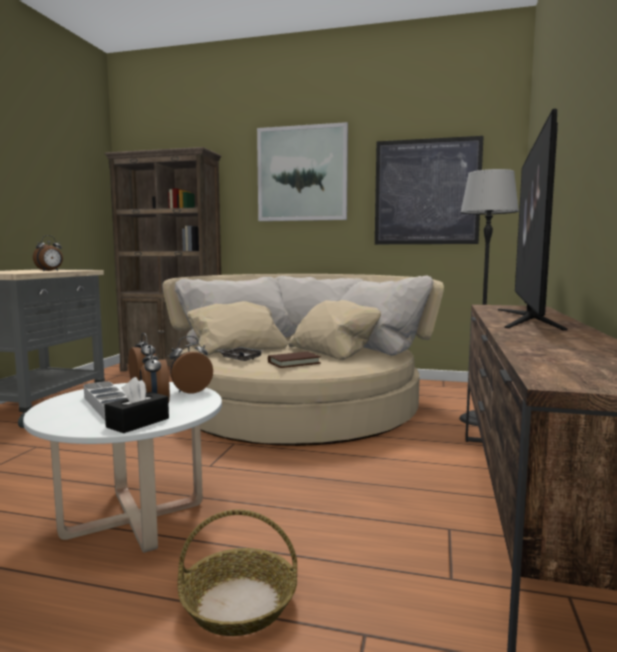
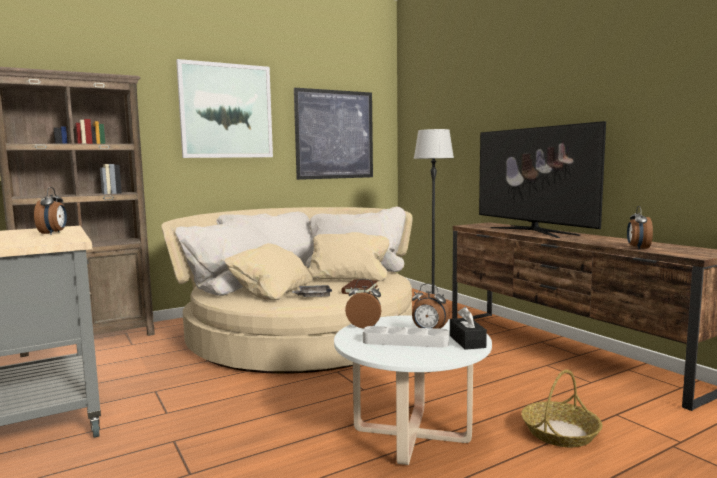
camera: 45 degrees left, 0 degrees up
alarm clock [170,336,213,393] -> alarm clock moved to [627,206,653,250]

